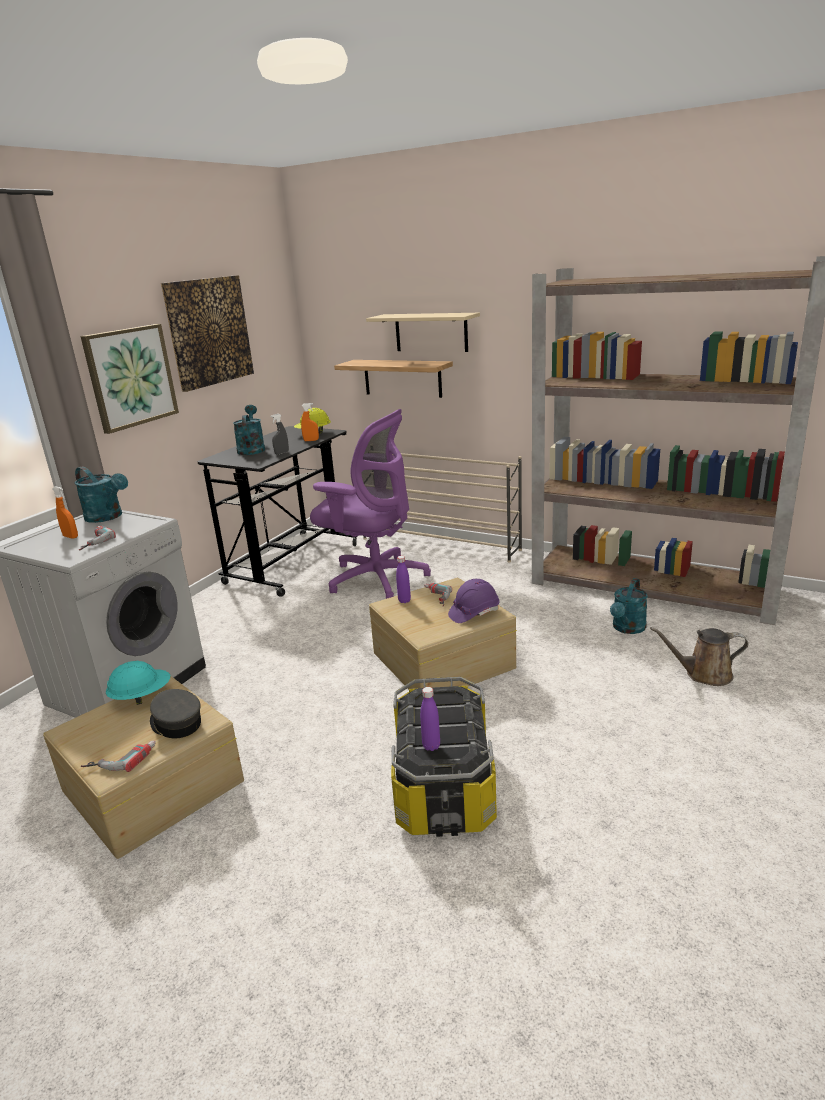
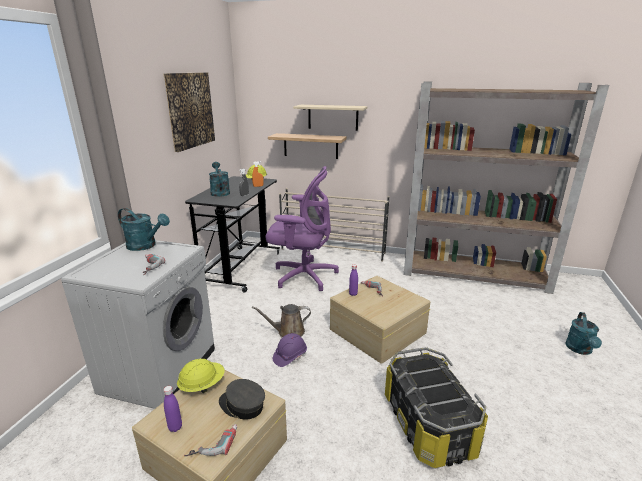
camera: 15 degrees left, 0 degrees up
orange spray bottle [52,486,78,539] -> none
picture [81,324,179,434] -> none
turquoise hard hat [106,661,170,705] -> yellow hard hat [177,359,225,393]
purple bottle [420,687,440,751] -> purple bottle moved to [163,386,182,432]
purple hard hat [448,579,500,623] -> purple hard hat moved to [272,333,307,367]
turquoise watering can [610,578,648,634] -> turquoise watering can moved to [565,312,602,355]
brown watering can [650,627,748,686] -> brown watering can moved to [252,304,311,337]

